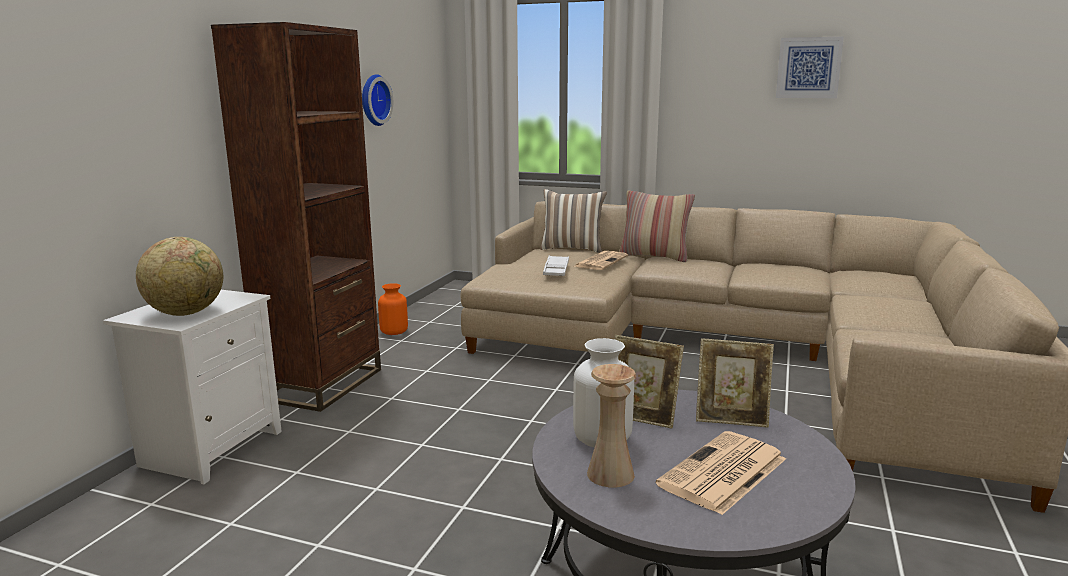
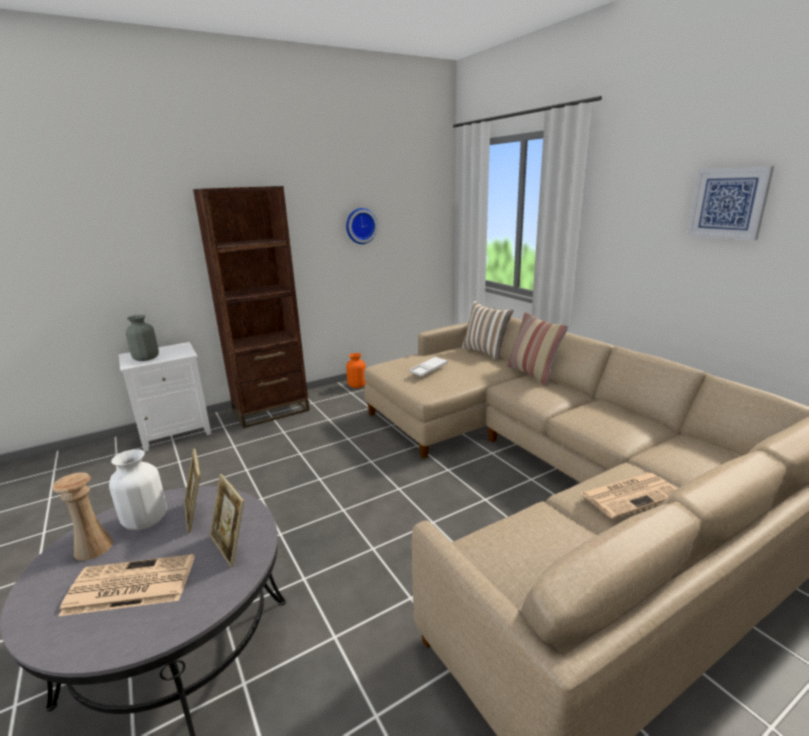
camera: 40 degrees right, 5 degrees up
globe [136,237,223,316] -> grey vase [126,315,159,361]
newspaper [575,251,628,270] -> newspaper moved to [580,473,677,518]

